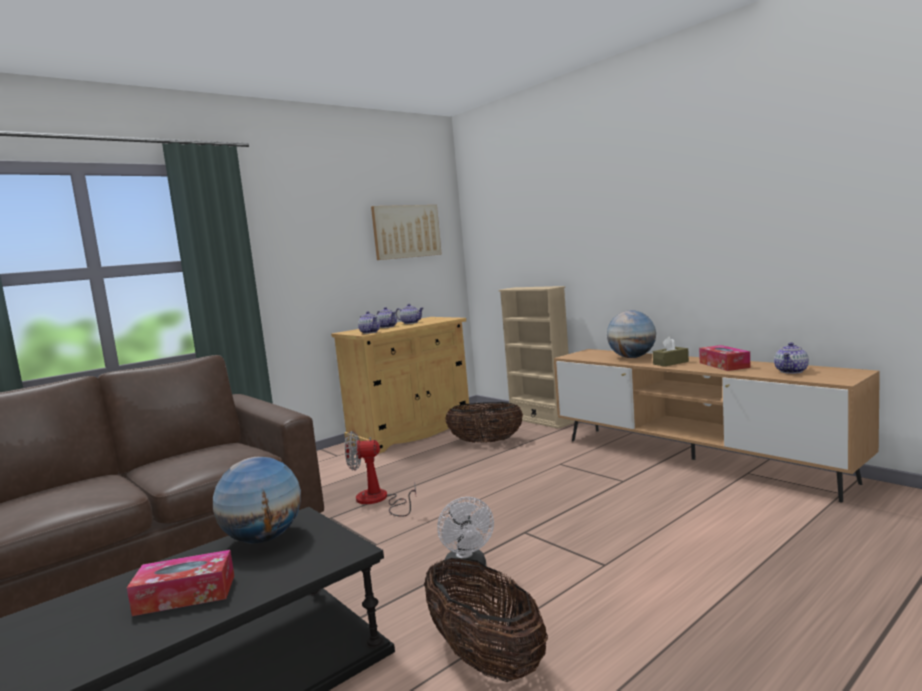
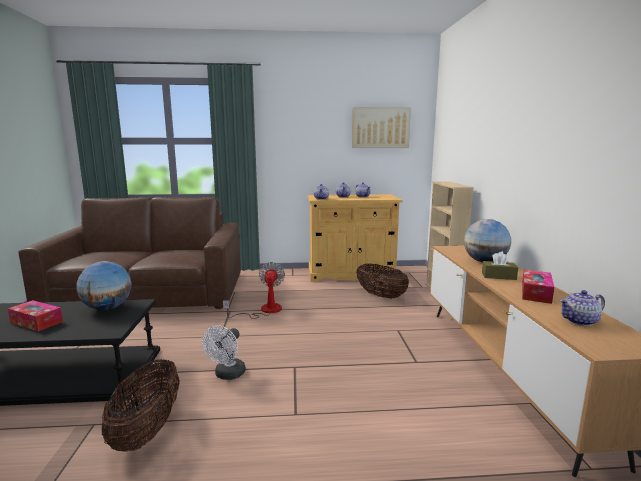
camera: 35 degrees right, 5 degrees up
fan [345,431,416,517] -> fan turned 60 degrees clockwise [223,262,285,319]

